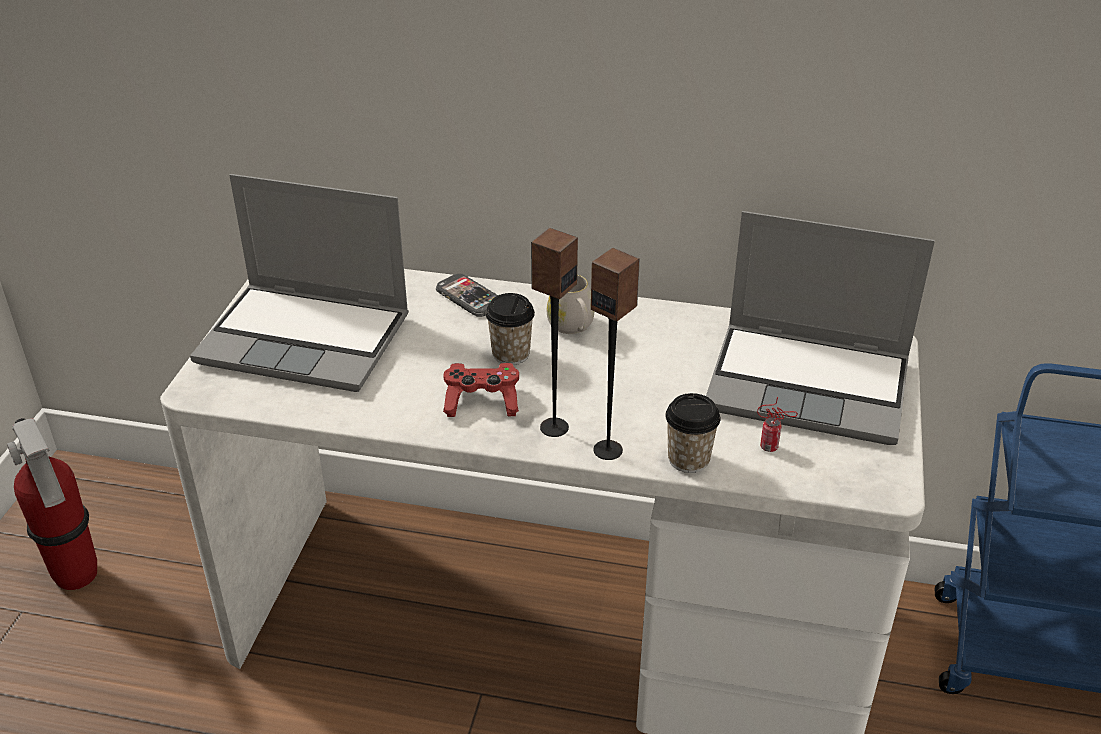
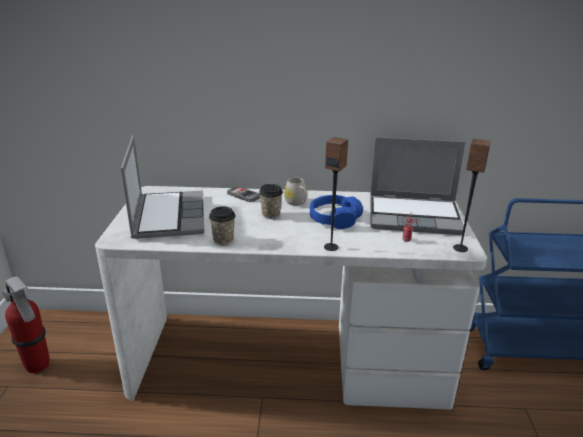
camera: 10 degrees left, 10 degrees down
laptop [190,174,409,392] -> laptop turned 105 degrees counterclockwise [121,135,204,239]
red game controller [443,363,519,417] -> none
speaker [531,228,578,437] -> speaker moved to [453,139,491,252]
cup [665,393,721,473] -> cup moved to [209,206,235,245]
none -> blue headphones [310,195,363,229]

